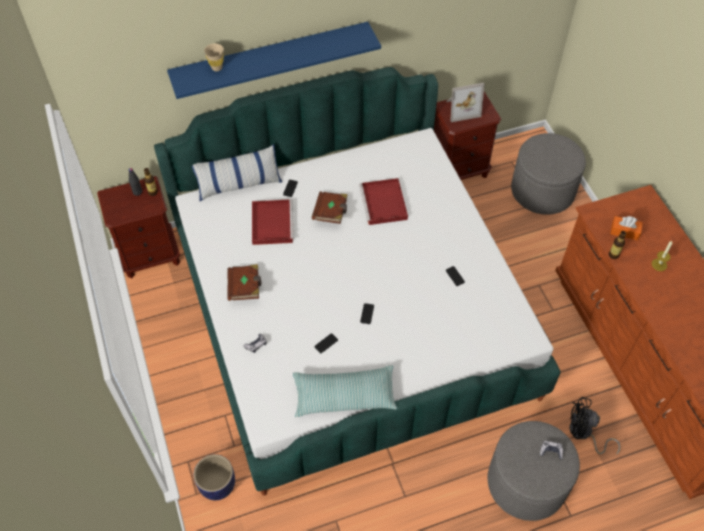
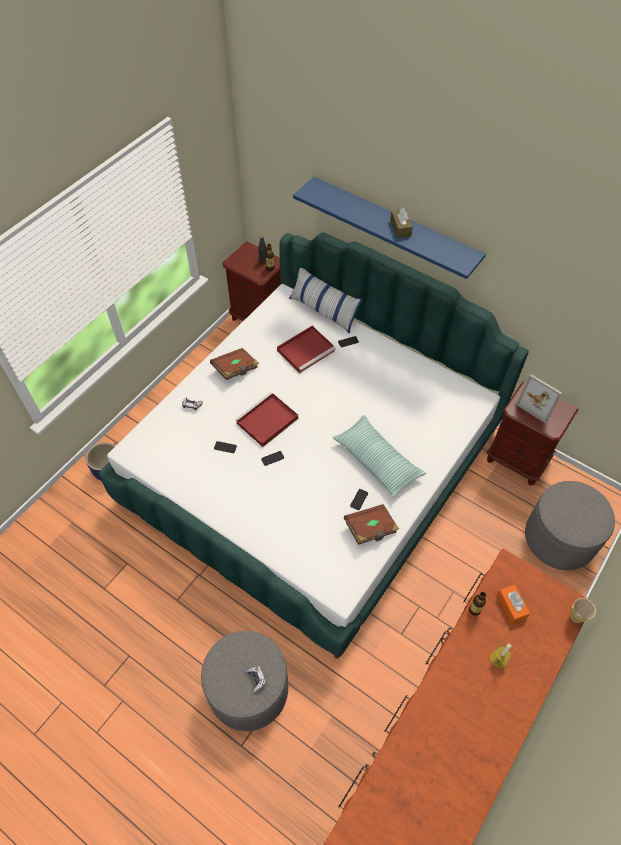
camera: 55 degrees right, 0 degrees up
beige cup [204,43,224,71] -> beige cup moved to [571,598,596,623]
pillow [293,365,397,417] -> pillow moved to [333,415,426,498]
brown book [312,192,348,224] -> brown book moved to [344,504,399,545]
red tray [359,178,408,225] -> red tray moved to [235,392,298,447]
black fan [569,397,620,454] -> none
none -> brown tissue box [391,208,413,238]

